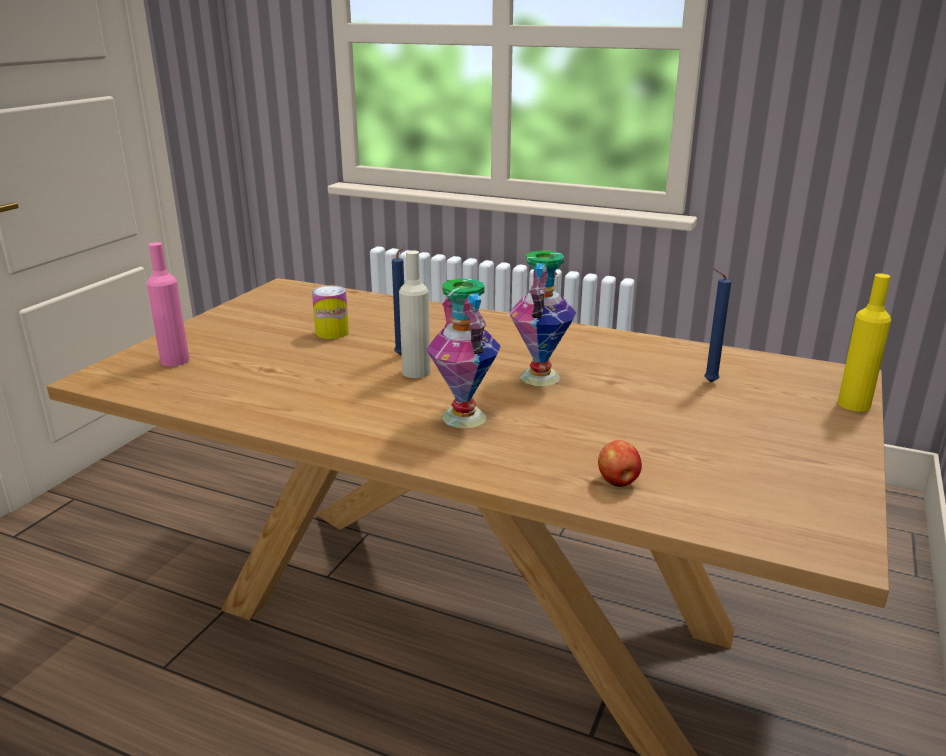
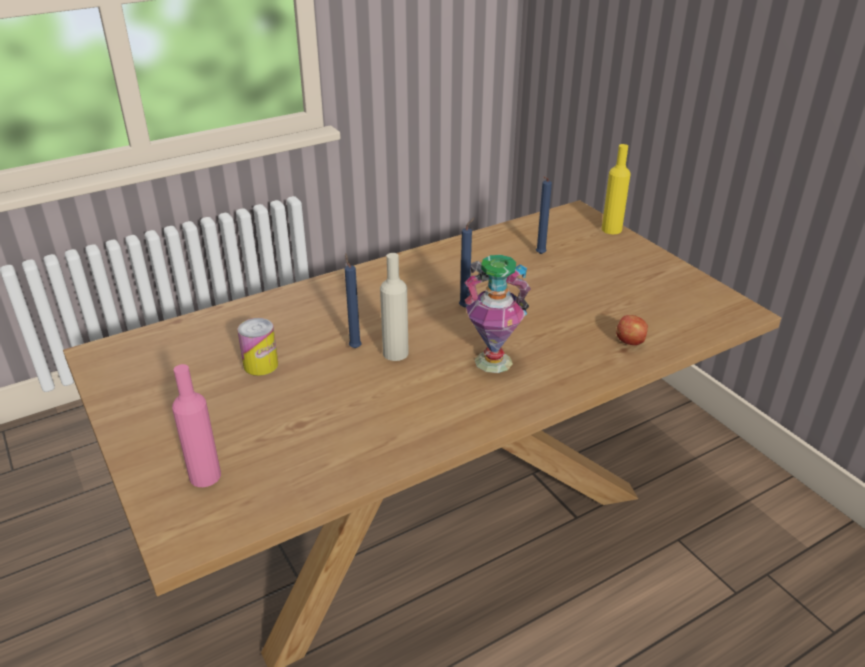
camera: 55 degrees left, 10 degrees up
vase [509,250,576,386] -> blue candle [459,218,474,307]

